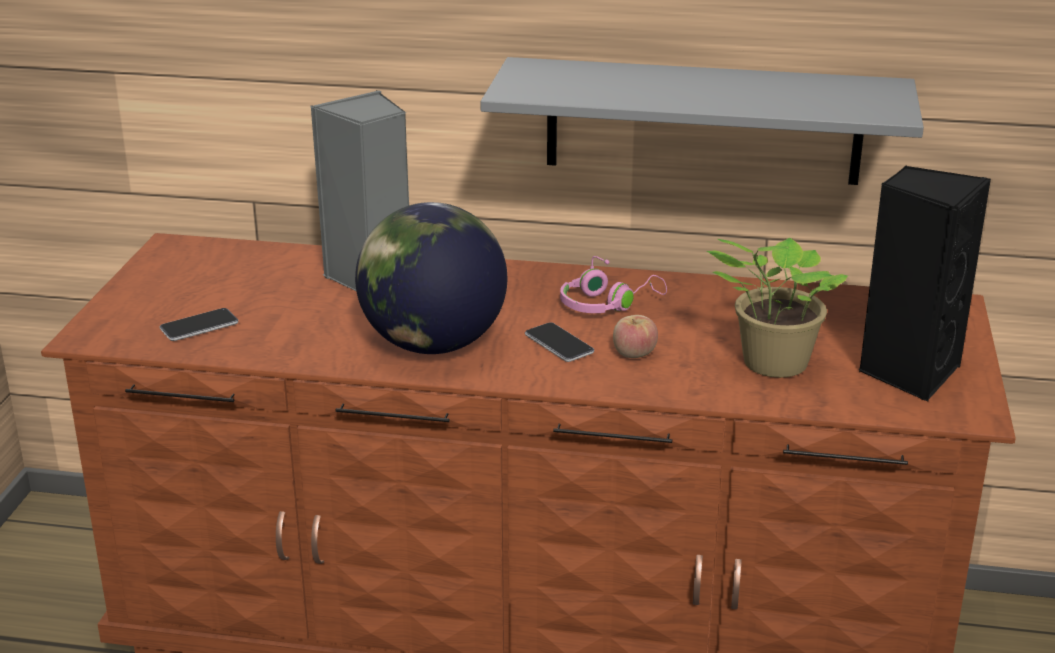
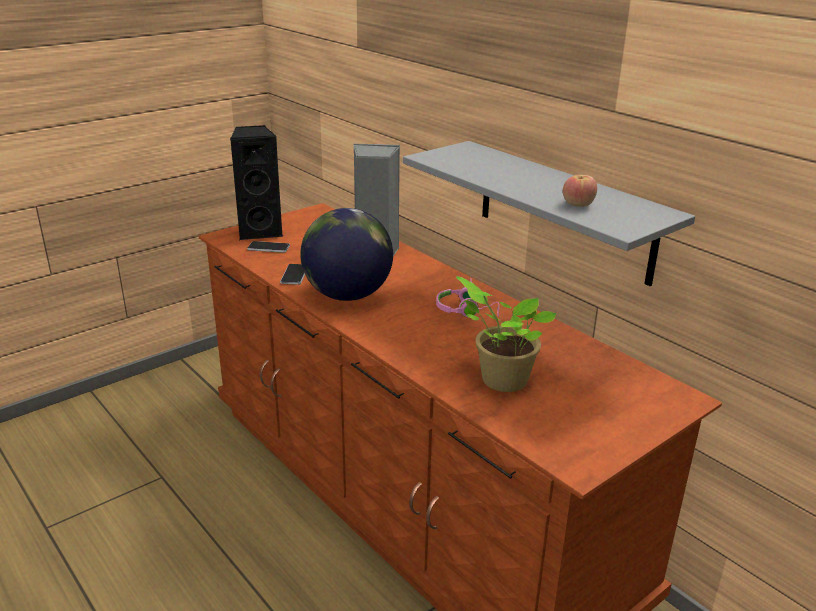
camera: 40 degrees right, 0 degrees up
phone [525,322,594,362] -> phone moved to [280,264,305,285]
apple [613,315,658,358] -> apple moved to [563,175,597,207]
black speaker [858,165,991,402] -> black speaker moved to [230,125,283,240]

